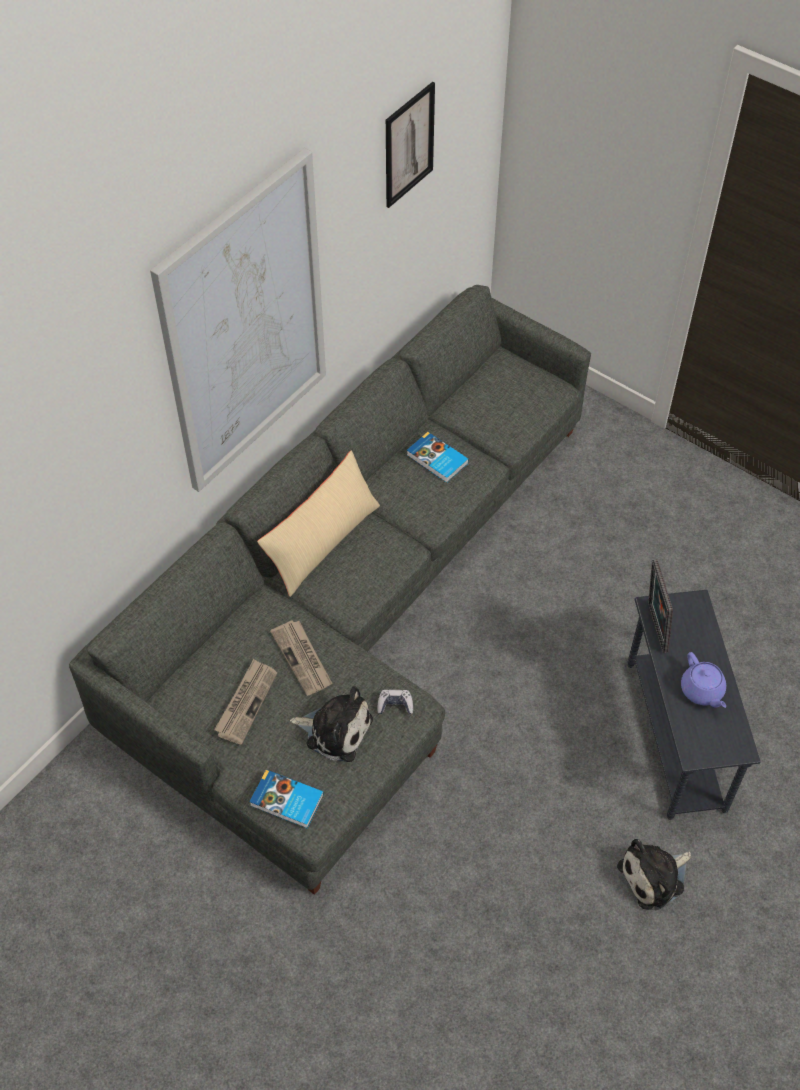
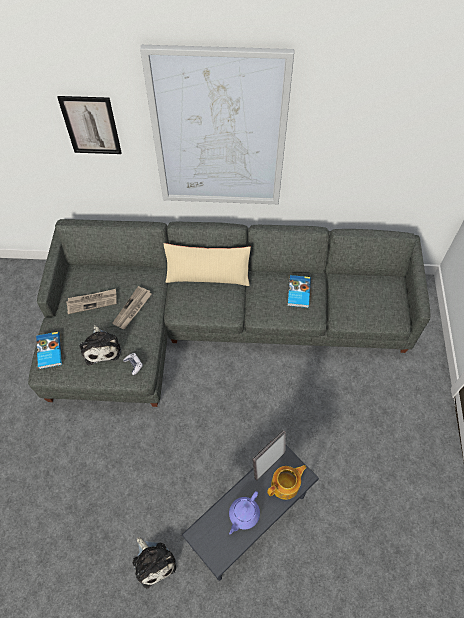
camera: 55 degrees right, 5 degrees up
picture [386,82,435,208] -> picture moved to [57,96,122,154]
plush toy [617,839,691,910] -> plush toy turned 150 degrees counterclockwise [132,537,176,588]
none -> teapot [267,465,307,500]

